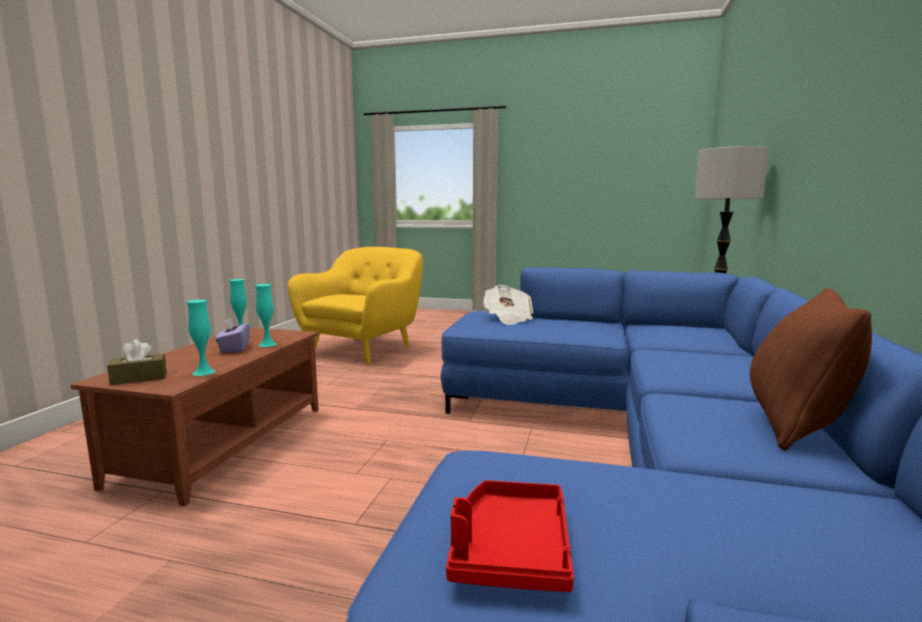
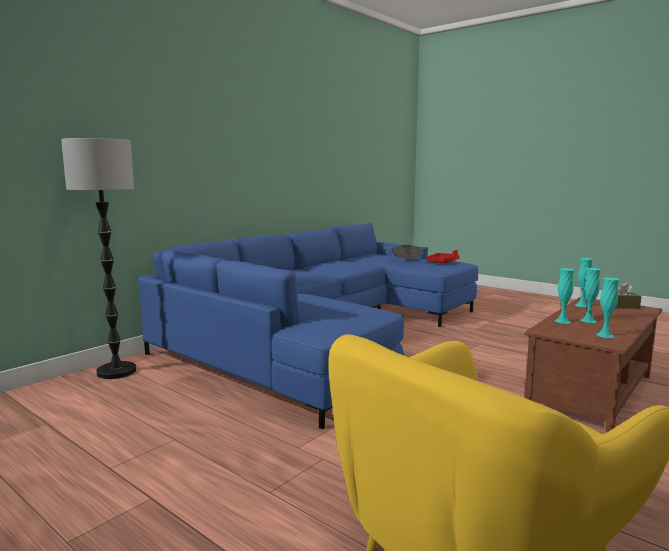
camera: 155 degrees left, 0 degrees up
purple tissue box [216,317,250,353] -> turquoise vase [581,268,601,323]
newspaper [483,285,533,325] -> newspaper moved to [391,245,425,259]
brown pillow [750,287,872,451] -> none

